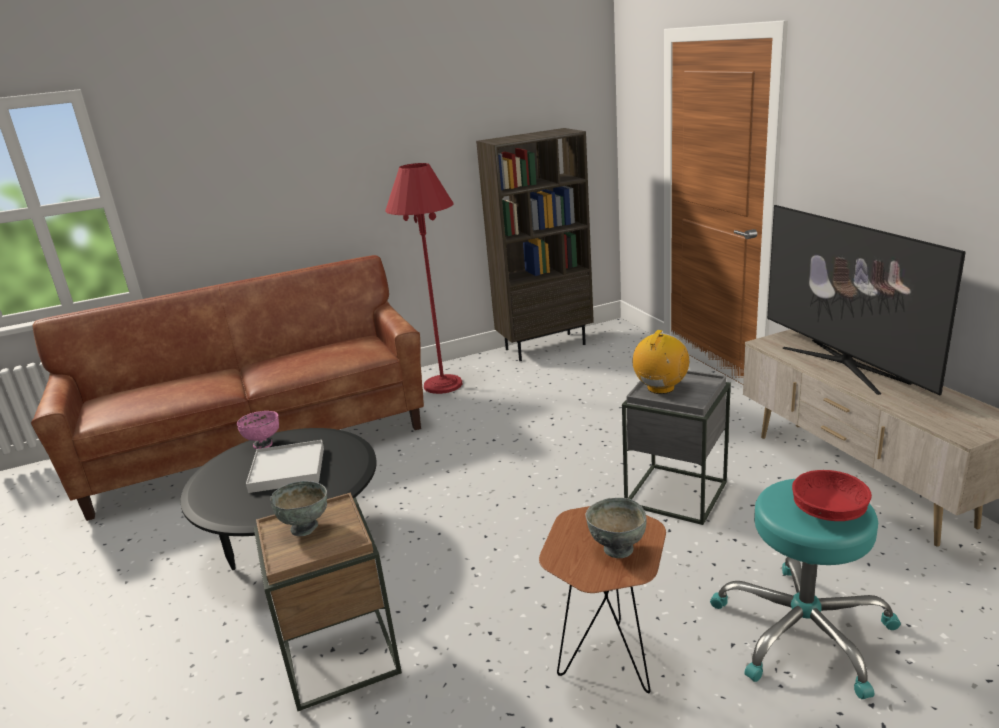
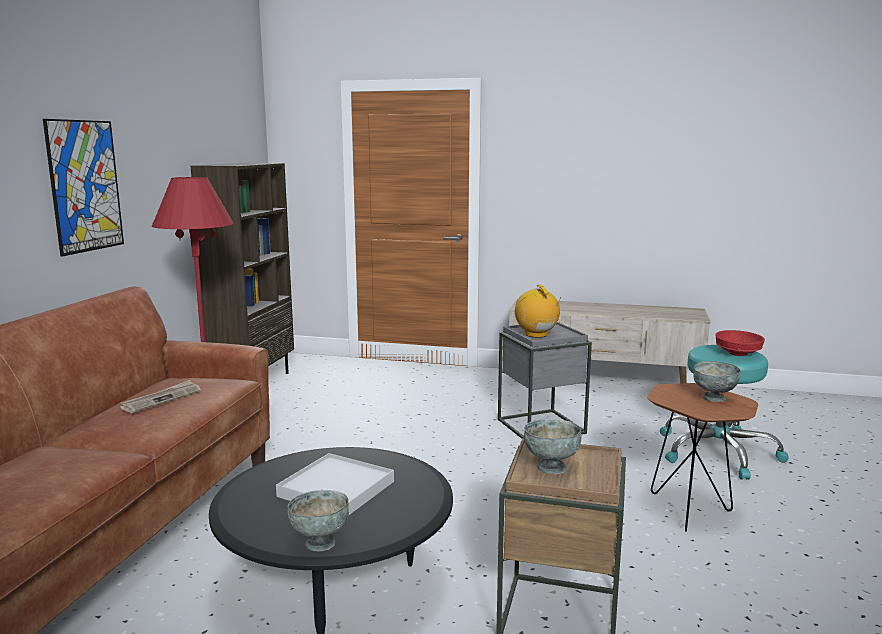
camera: 55 degrees left, 10 degrees down
pink bowl [237,411,279,449] -> none
television [767,205,966,395] -> none
none -> picture [43,119,124,257]
none -> newspaper [120,380,201,413]
none -> grey bowl [287,490,349,551]

